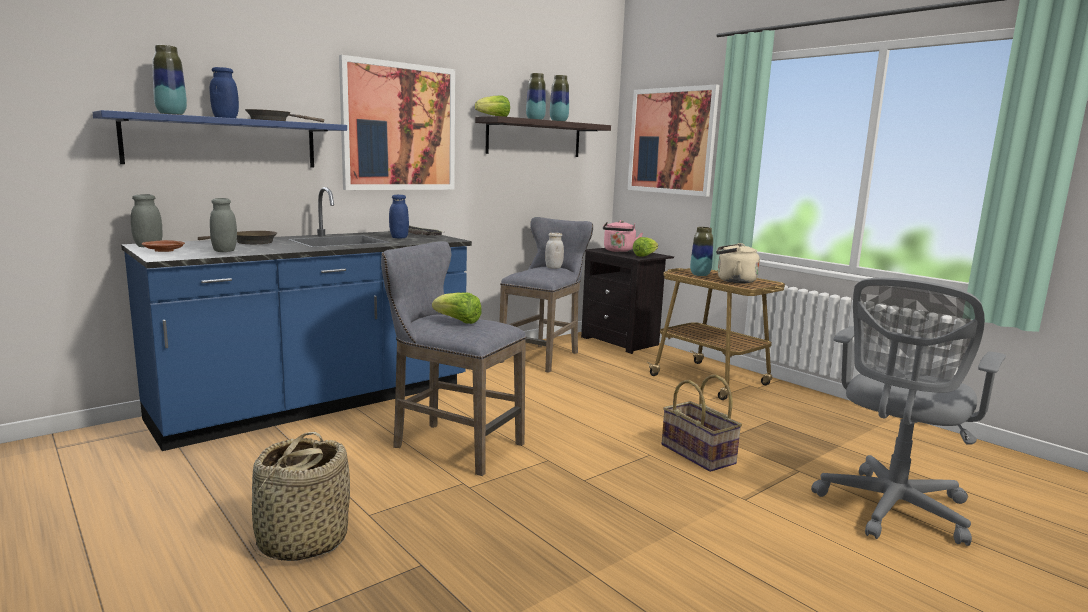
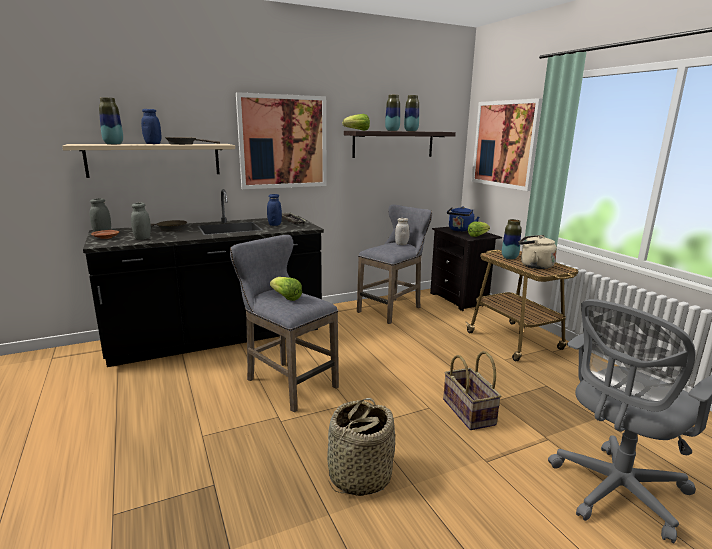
camera: 15 degrees right, 5 degrees up
blue shelf [93,110,347,167] -> beige shelf [62,144,235,178]
blue counter [121,187,472,451] -> black counter [83,189,324,367]
basket [249,432,350,561] -> basket moved to [327,398,395,496]
pink kettle [603,220,643,252] -> blue kettle [447,206,479,232]

